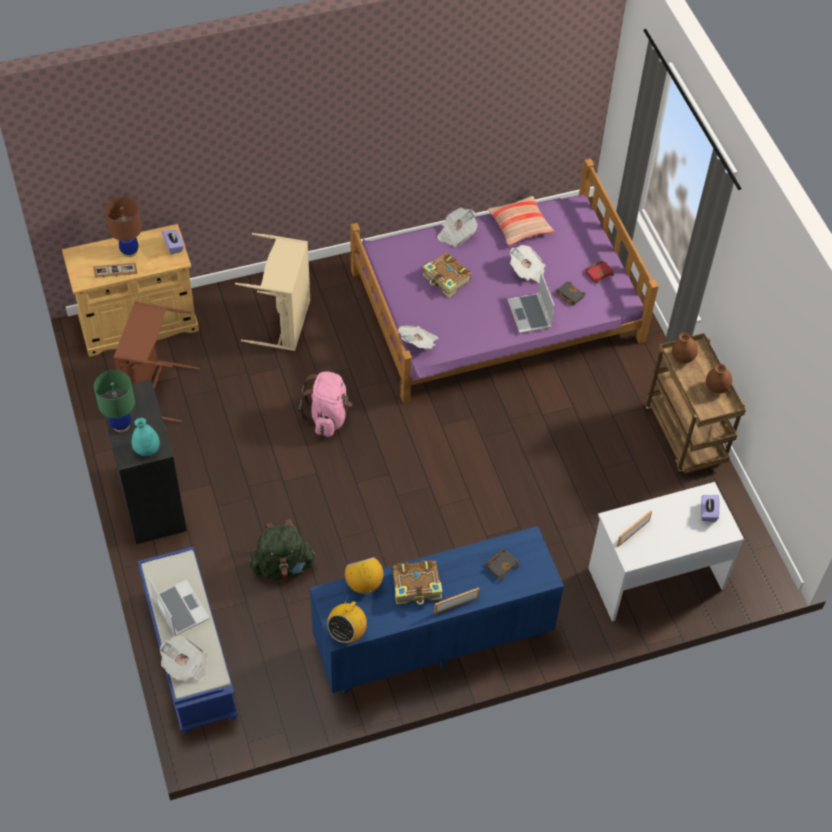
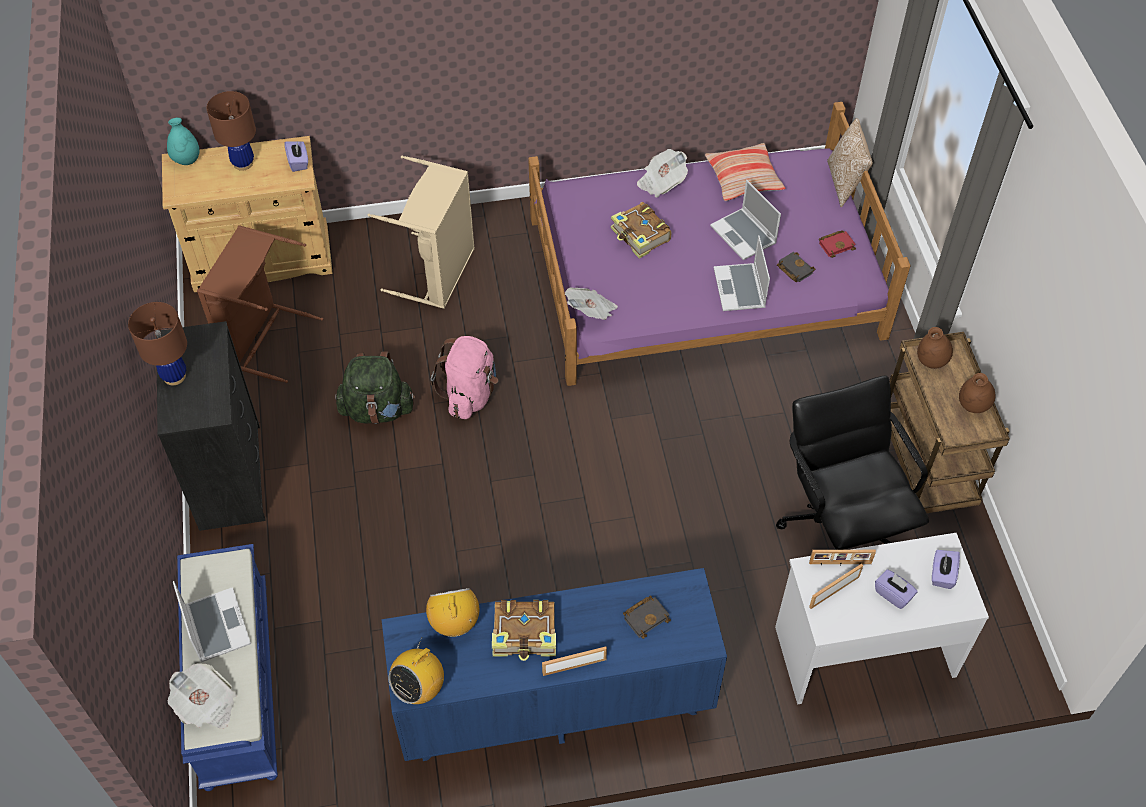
camera: 10 degrees right, 0 degrees up
picture frame [93,262,137,278] -> picture frame moved to [809,550,876,566]
green table lamp [94,370,135,432] -> brown table lamp [128,302,187,385]
turquoise vase [132,418,160,456] -> turquoise vase moved to [167,118,199,165]
green backpack [249,519,316,580] -> green backpack moved to [335,351,415,424]
newspaper [510,245,545,283] -> laptop [710,180,781,260]
none -> black office chair [776,375,929,550]
none -> pillow [827,118,873,207]
none -> purple tissue box [875,569,918,609]

